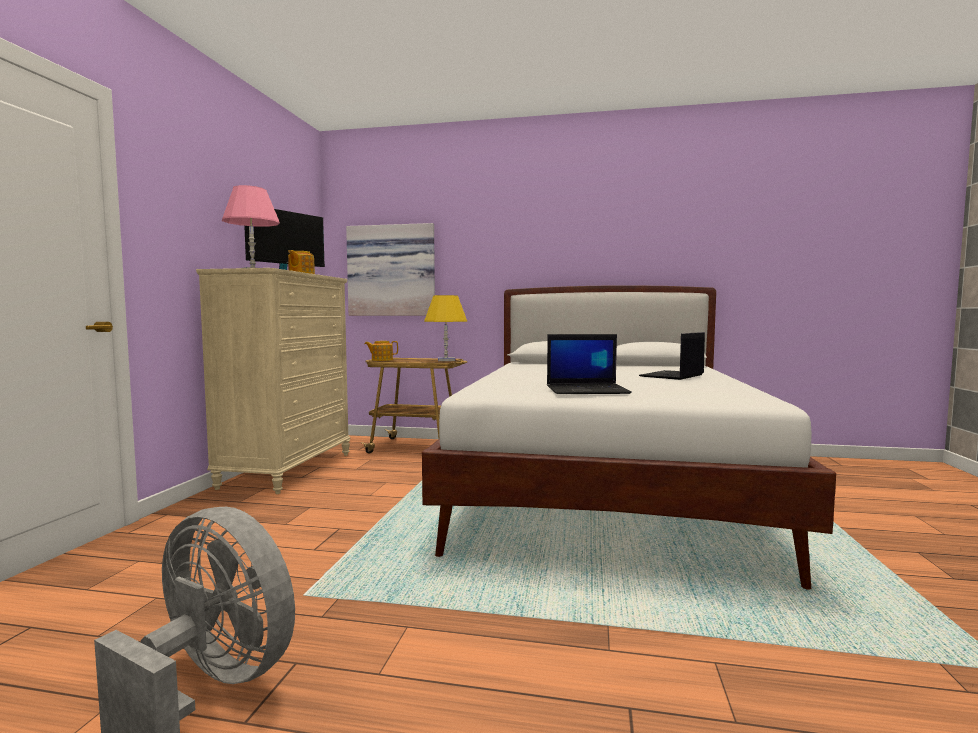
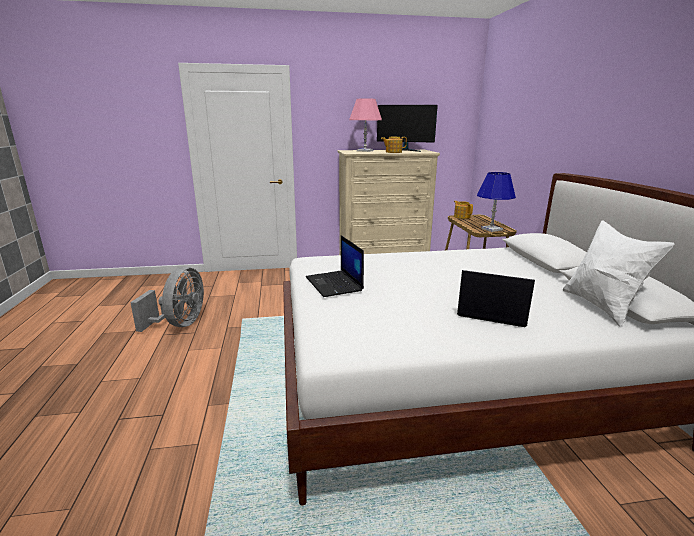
camera: 70 degrees right, 15 degrees up
picture [346,223,435,316] -> none
yellow table lamp [424,295,467,361] -> blue table lamp [477,172,516,232]
none -> white pillow [562,220,675,327]

